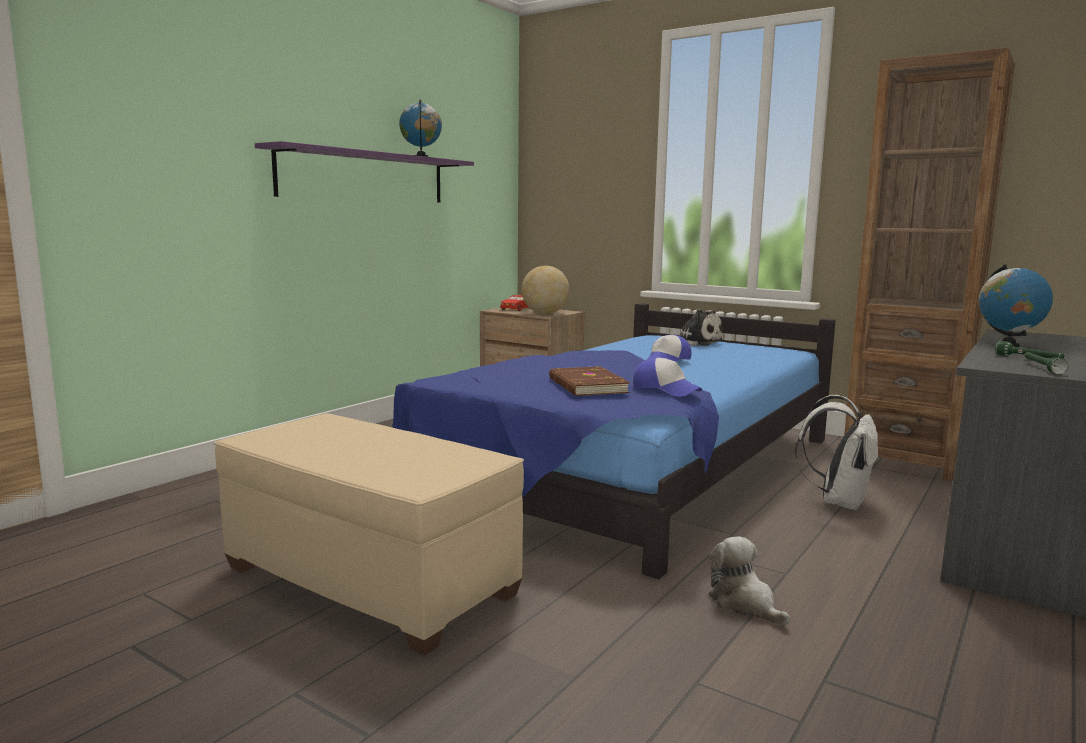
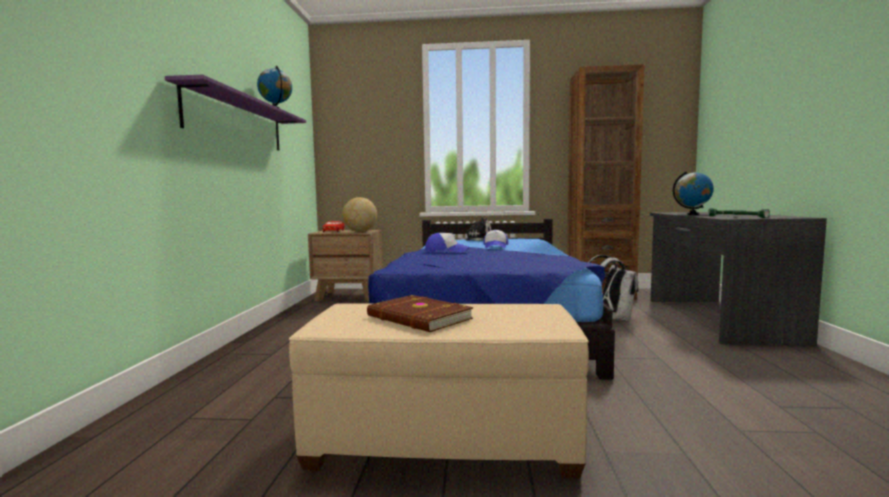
camera: 30 degrees left, 5 degrees down
brown book [549,366,630,396] -> brown book moved to [367,295,473,332]
cap [633,357,702,397] -> cap moved to [425,233,469,253]
plush toy [708,536,790,626] -> none

